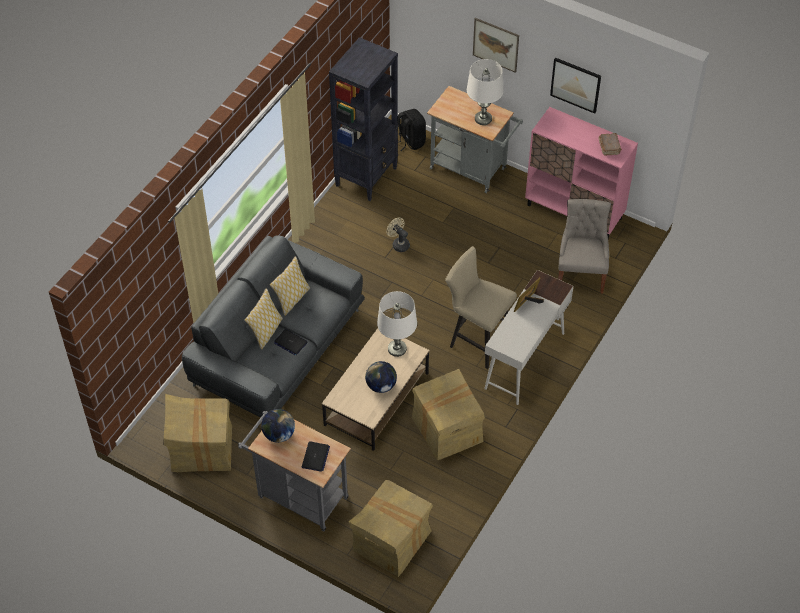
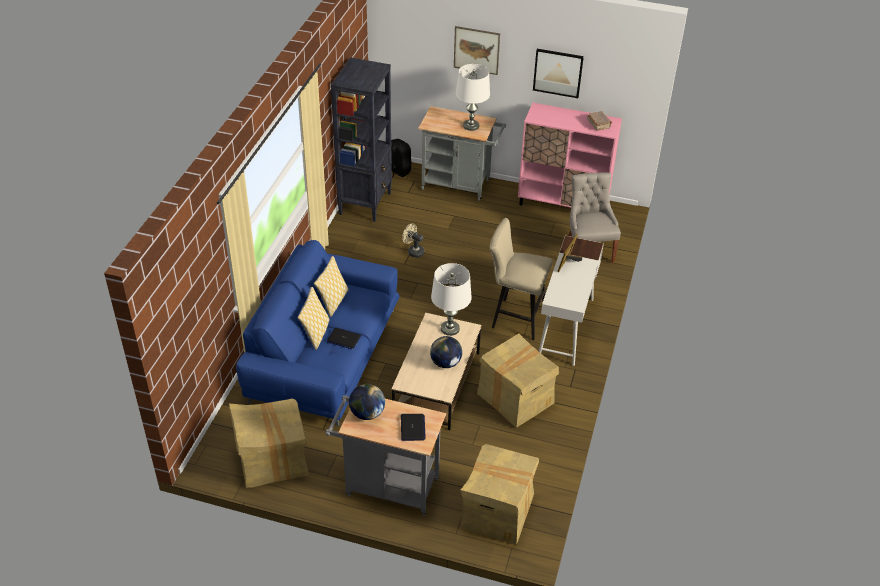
camera: 15 degrees left, 10 degrees down
grey sofa [182,235,365,418] -> blue sofa [236,240,400,426]

